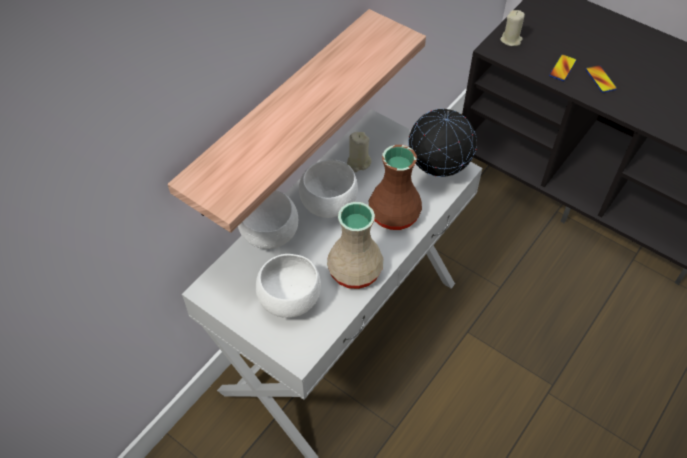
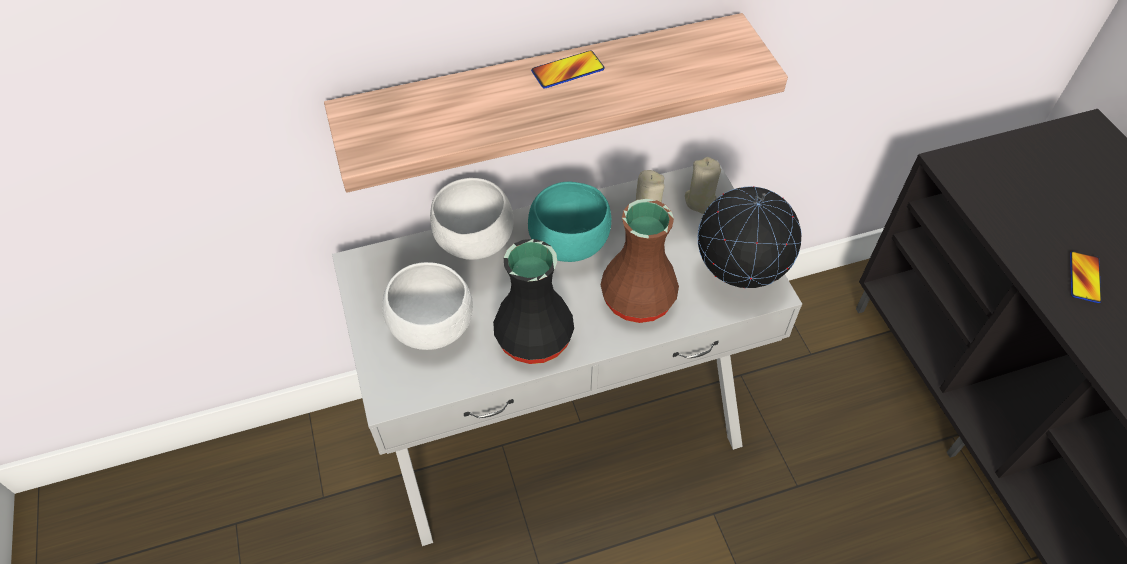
camera: 35 degrees right, 0 degrees up
white bowl [299,159,358,218] -> turquoise bowl [528,182,611,262]
beige vase [327,202,384,289] -> black vase [493,239,574,364]
beige candle [500,10,525,46] -> beige candle moved to [685,157,721,214]
phone [549,54,577,81] -> phone moved to [531,50,605,88]

